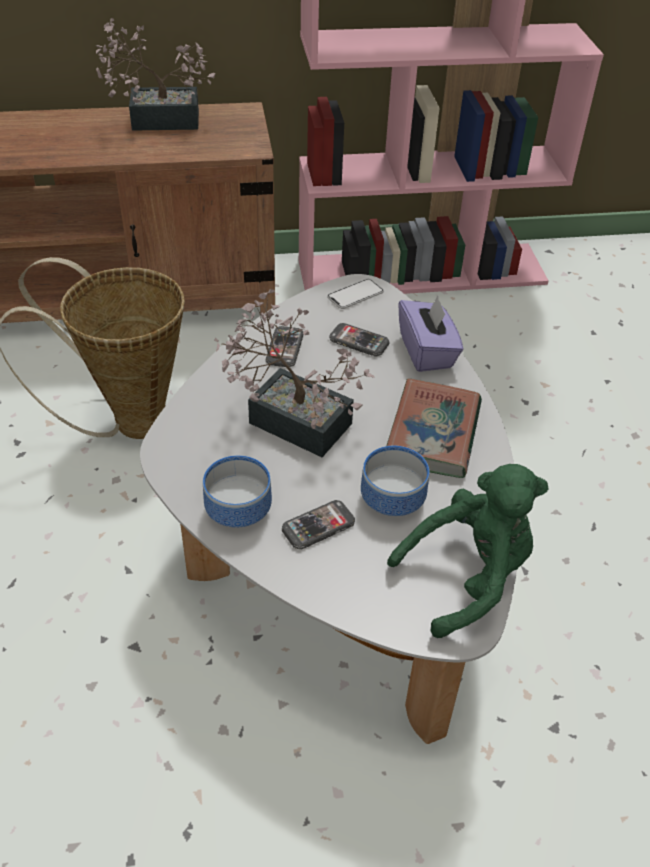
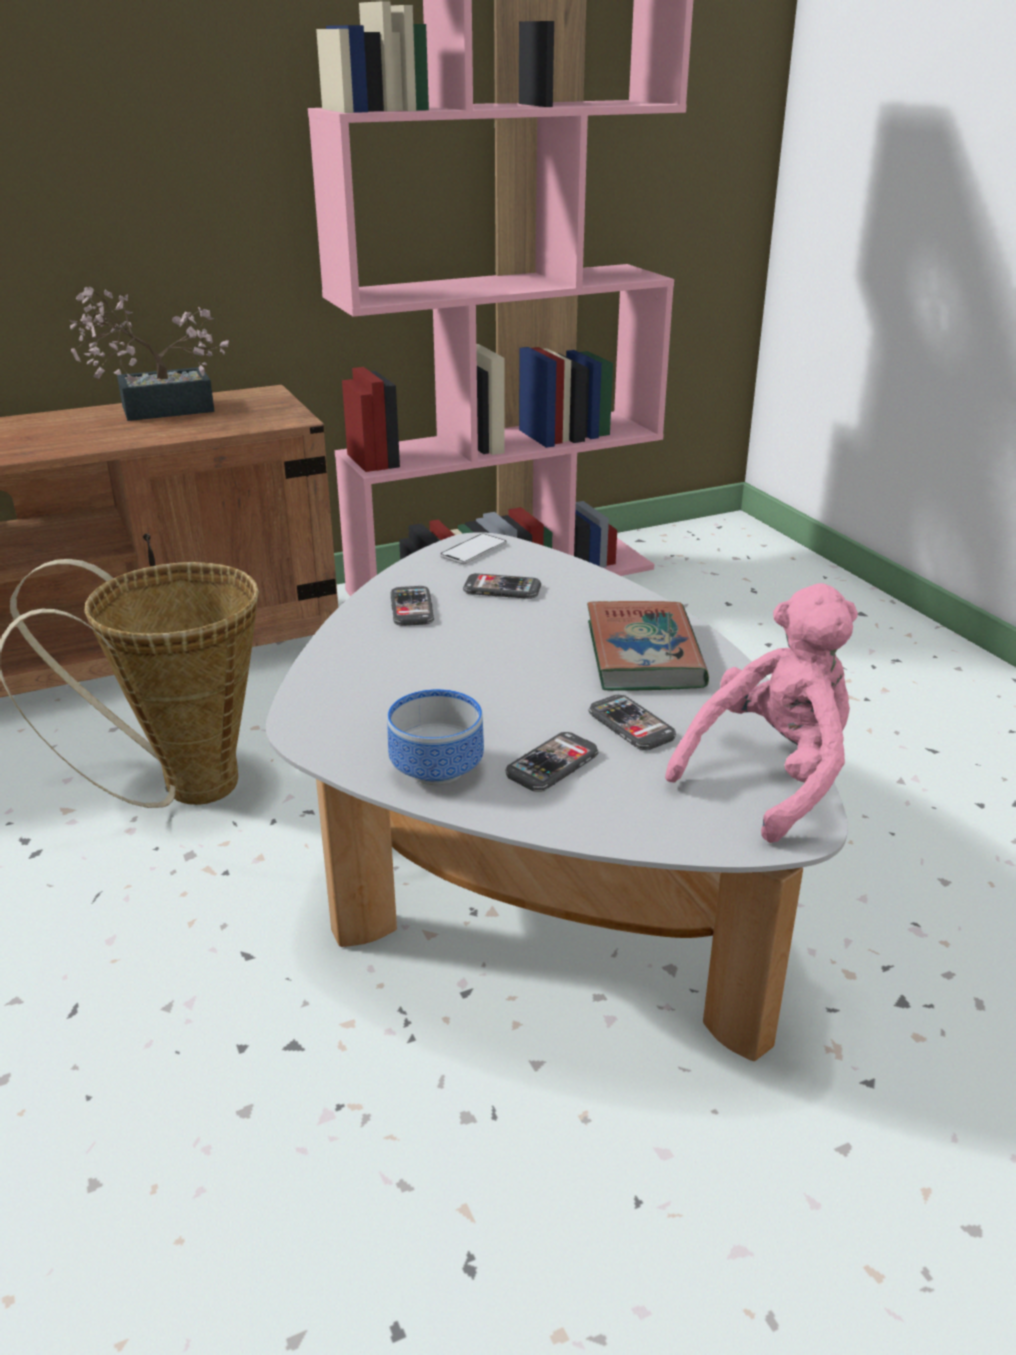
camera: 15 degrees left, 15 degrees down
potted plant [214,289,375,457] -> none
bowl [361,446,429,516] -> phone [589,695,676,750]
green plush toy [387,464,549,638] -> pink plush toy [665,583,858,843]
purple tissue box [398,295,463,372] -> none

